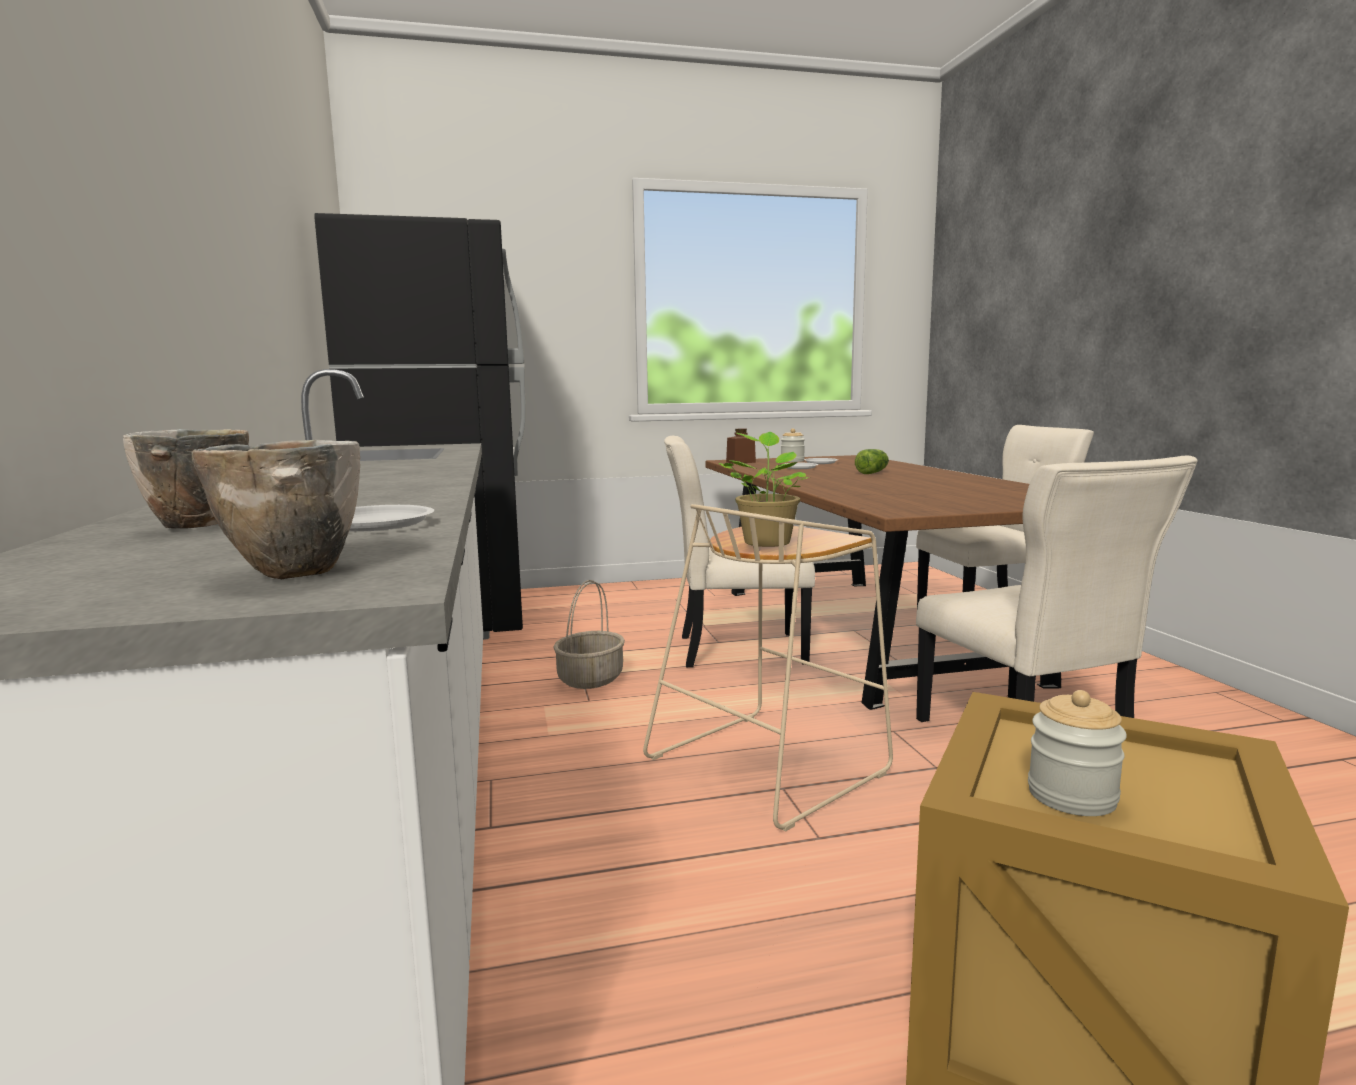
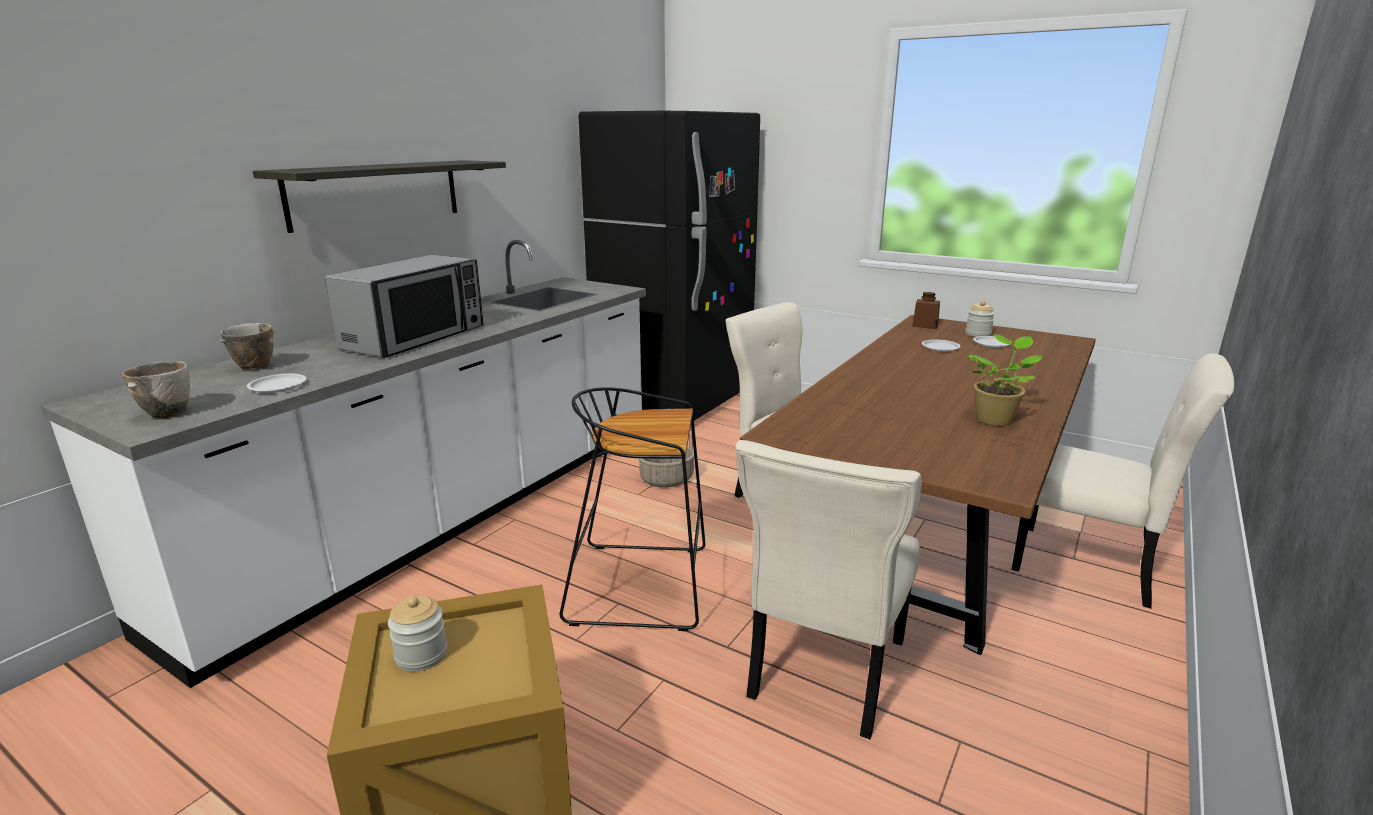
camera: 45 degrees right, 10 degrees up
beige stool [643,504,893,832] -> black stool [559,387,705,631]
potted plant [718,432,810,547] -> potted plant moved to [967,334,1042,426]
lettuce [855,449,889,474] -> none
none -> shelf [253,160,506,233]
none -> microwave [325,255,484,358]

